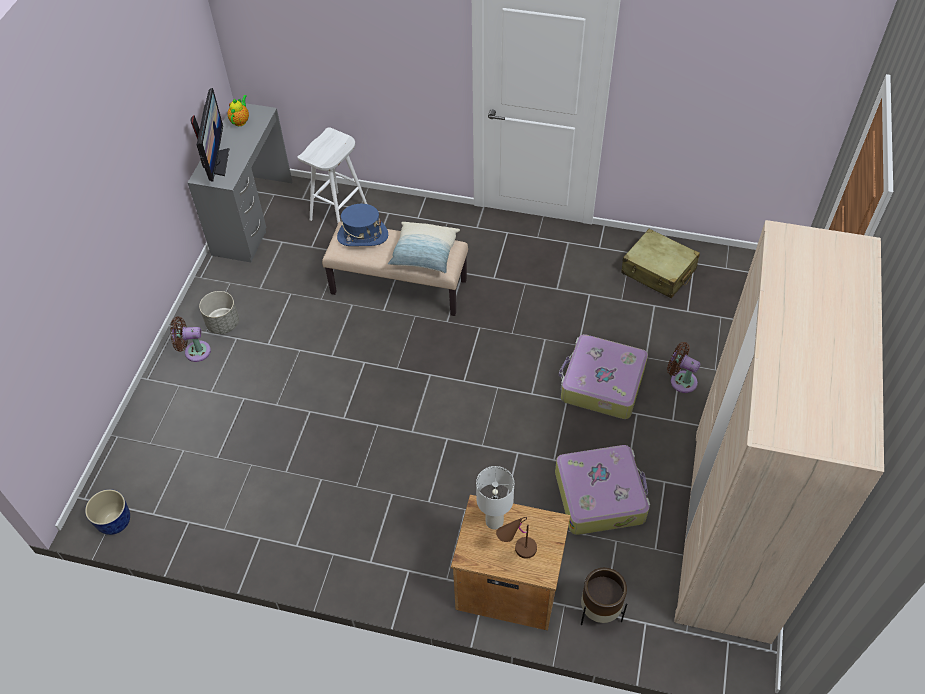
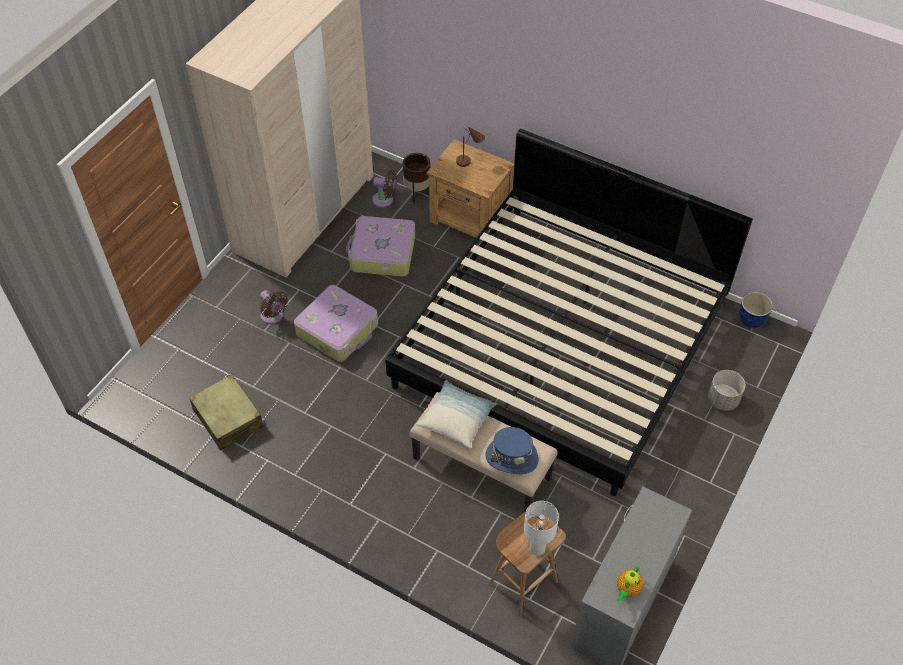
camera: 165 degrees left, 0 degrees up
brown fan [170,317,211,362] -> brown fan moved to [372,170,397,208]
monitor [190,88,229,181] -> none
grey planter [199,291,239,334] -> grey planter moved to [708,370,745,411]
white stool [297,127,367,223] -> brown stool [488,512,566,616]
white table lamp [476,466,514,530] -> white table lamp moved to [524,501,559,556]
none -> bed [385,129,753,496]

